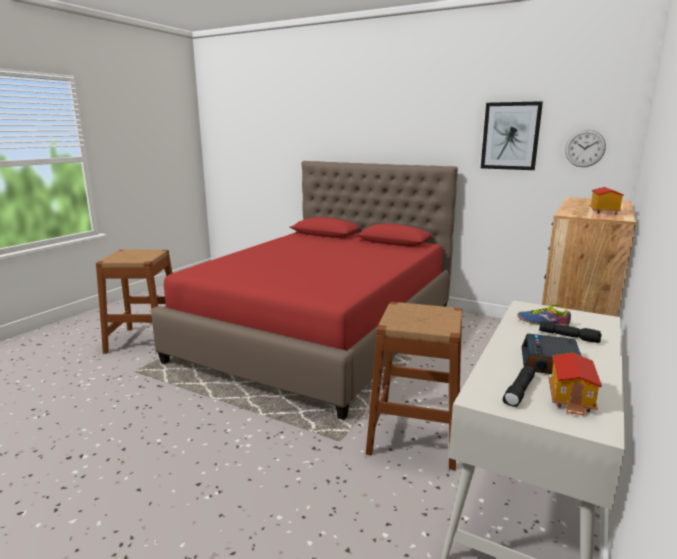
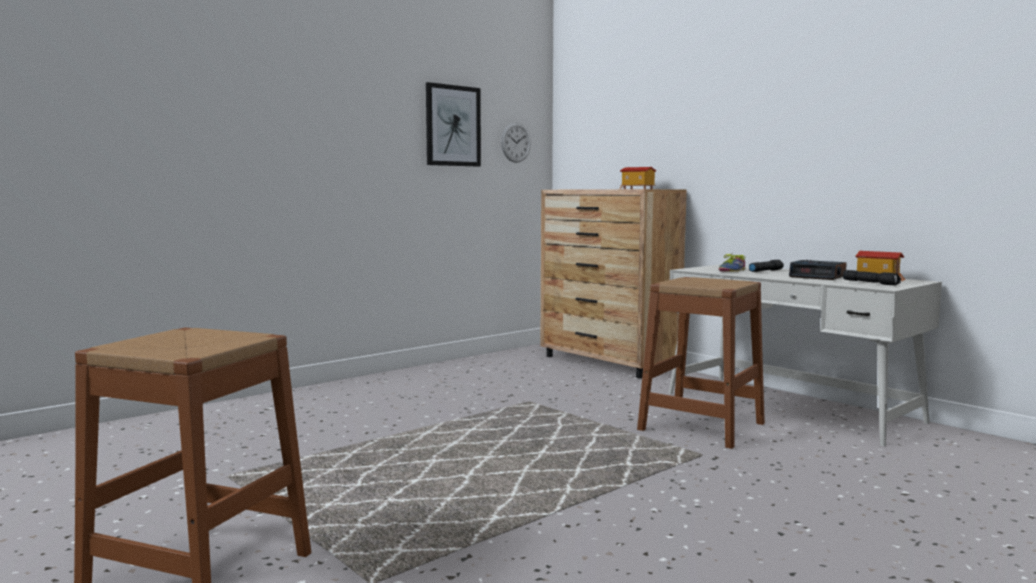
camera: 70 degrees left, 10 degrees down
red bed [151,161,458,420] -> none

